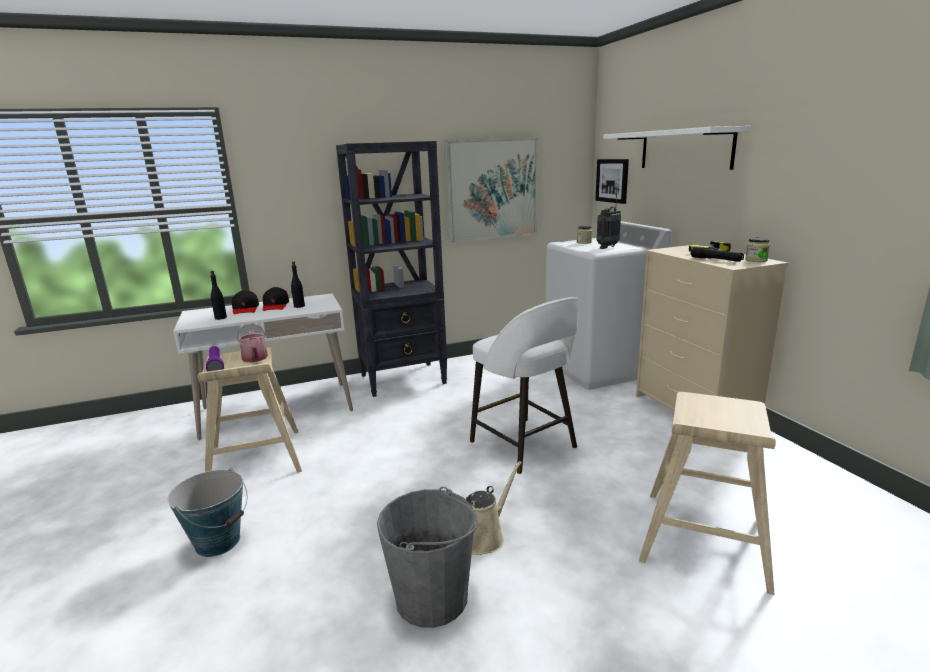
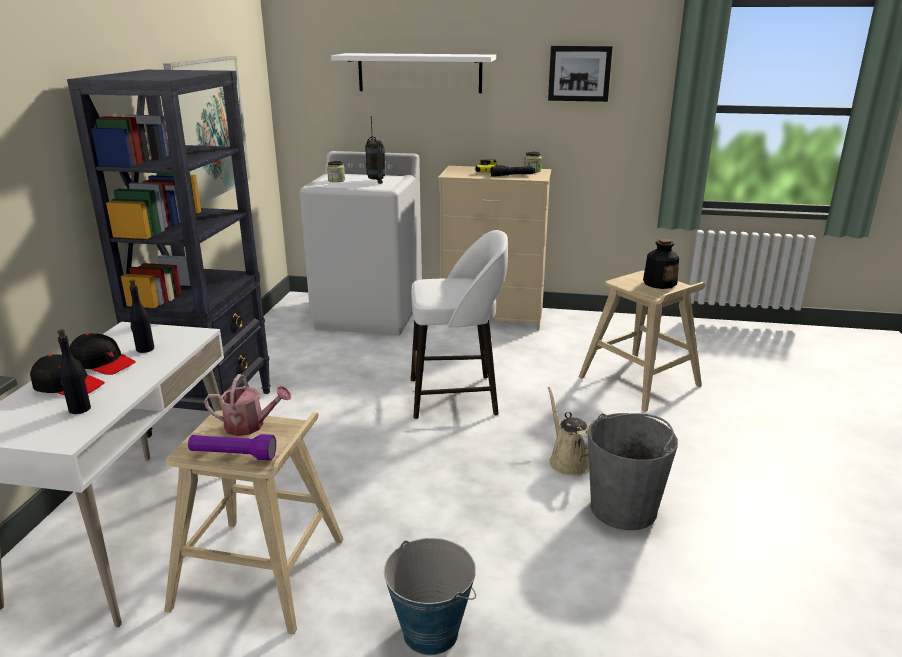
camera: 60 degrees left, 5 degrees up
picture [595,159,629,204] -> picture moved to [548,46,613,102]
none -> bottle [643,239,679,289]

